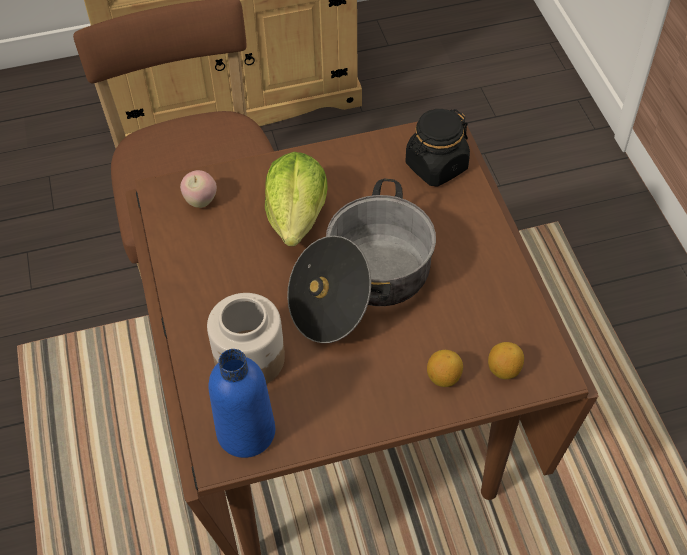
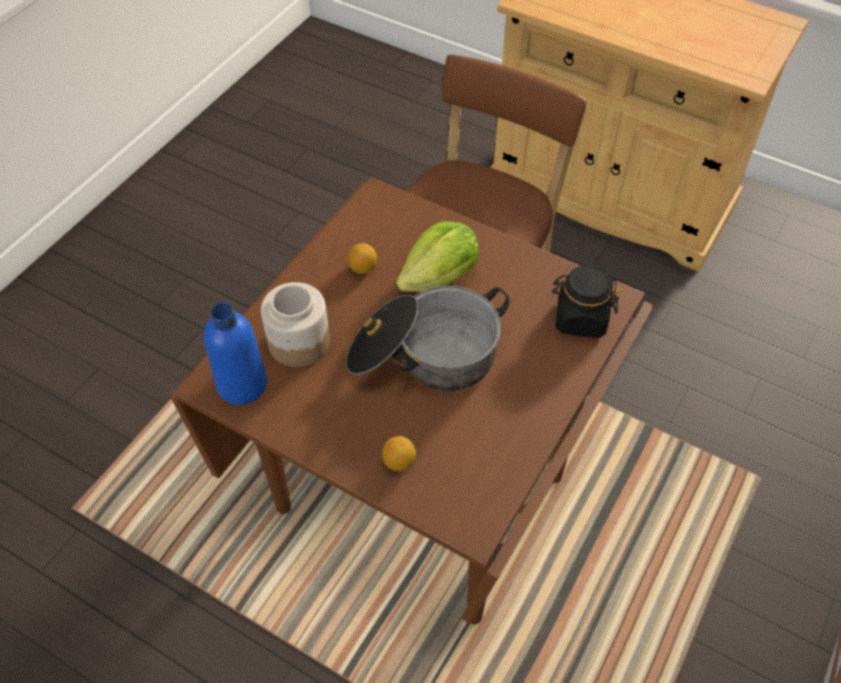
camera: 45 degrees right, 0 degrees up
apple [180,170,217,208] -> none
lemon [488,342,524,379] -> lemon moved to [348,243,377,274]

